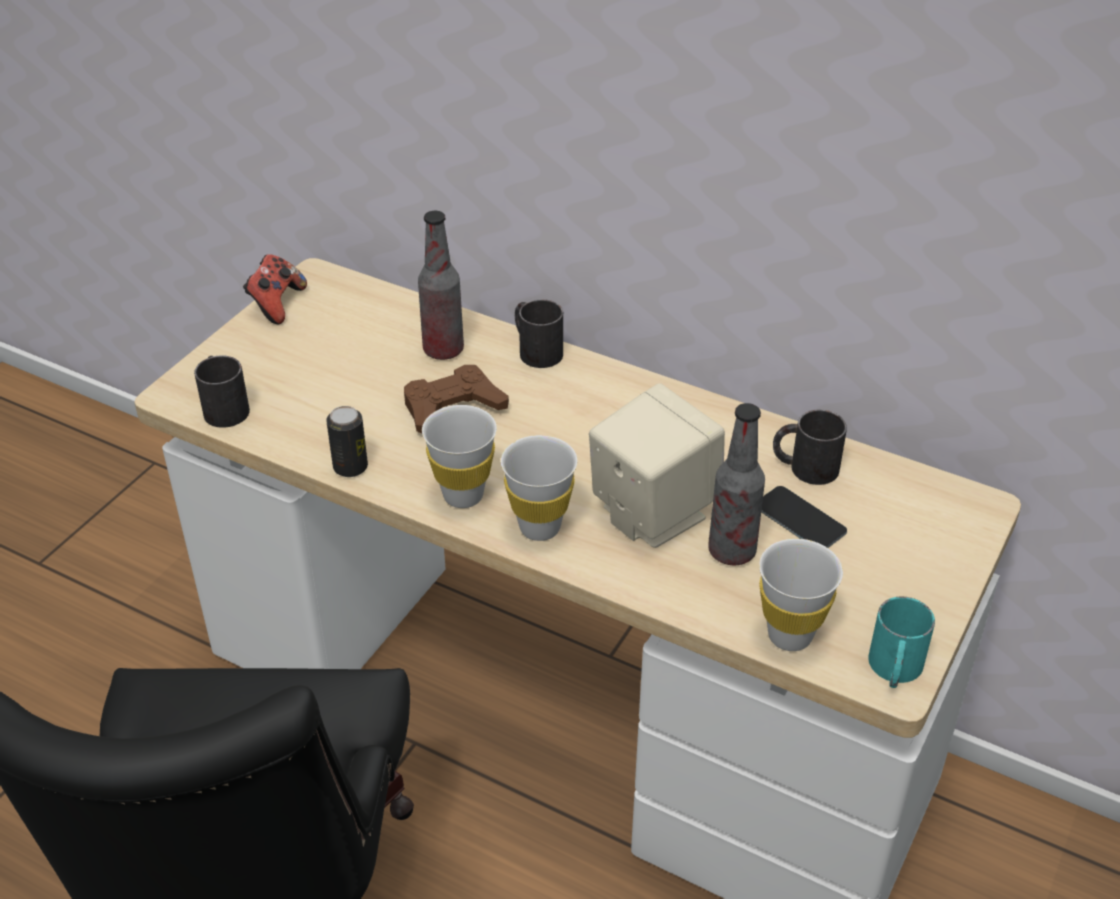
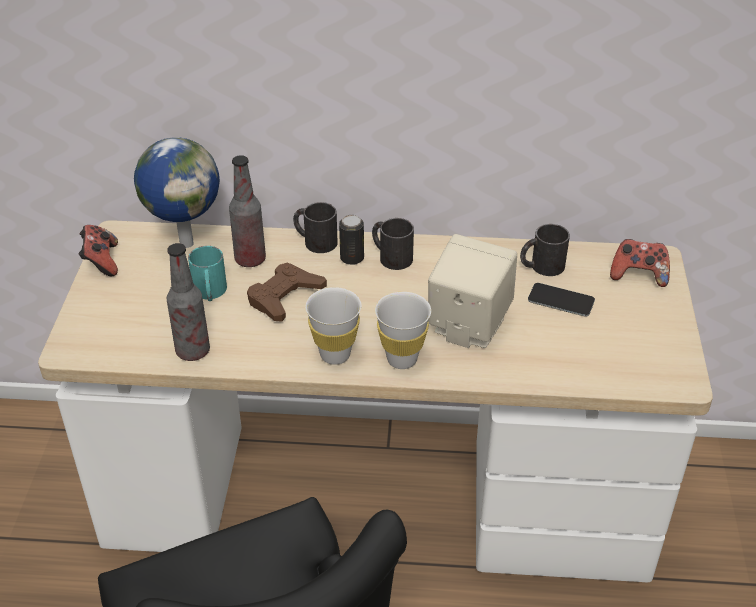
camera: 25 degrees left, 0 degrees up
black mug [194,355,250,428] -> black mug moved to [372,218,414,270]
can [326,406,368,477] -> can moved to [339,215,364,265]
bottle [708,403,765,565] -> bottle moved to [167,243,210,361]
white cup [759,539,843,651] -> none
turquoise mug [868,596,935,688] -> turquoise mug moved to [188,246,227,301]
none -> globe [134,137,220,248]
none -> game controller [610,239,670,287]

